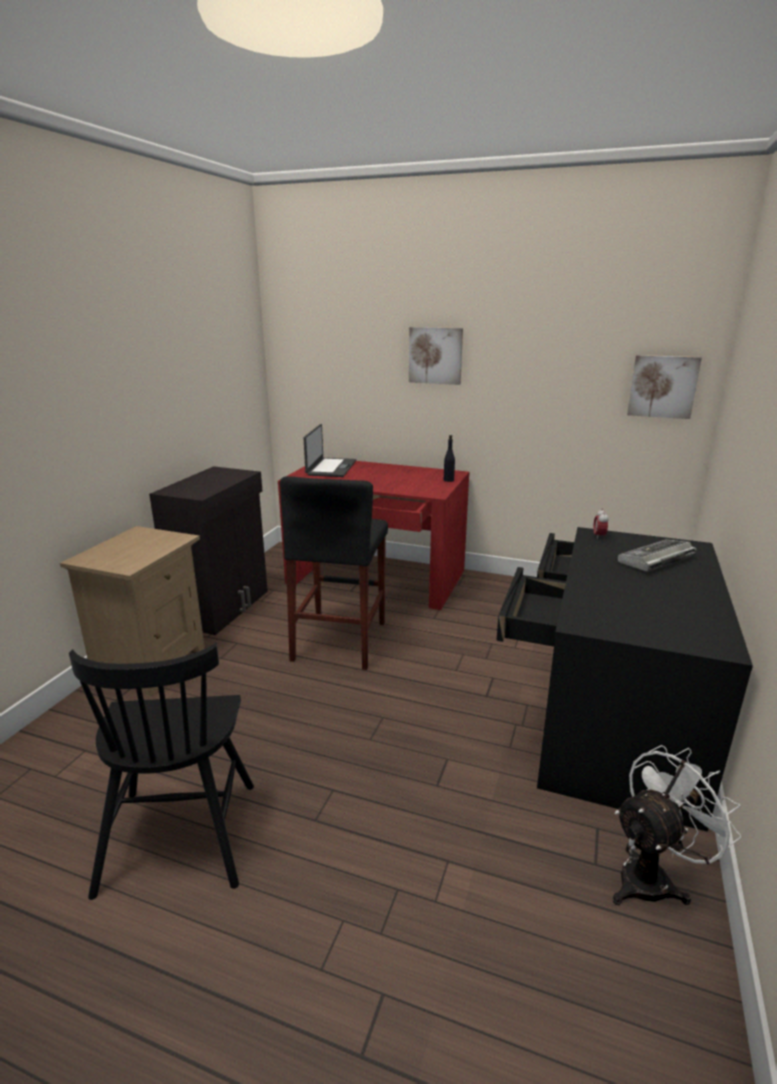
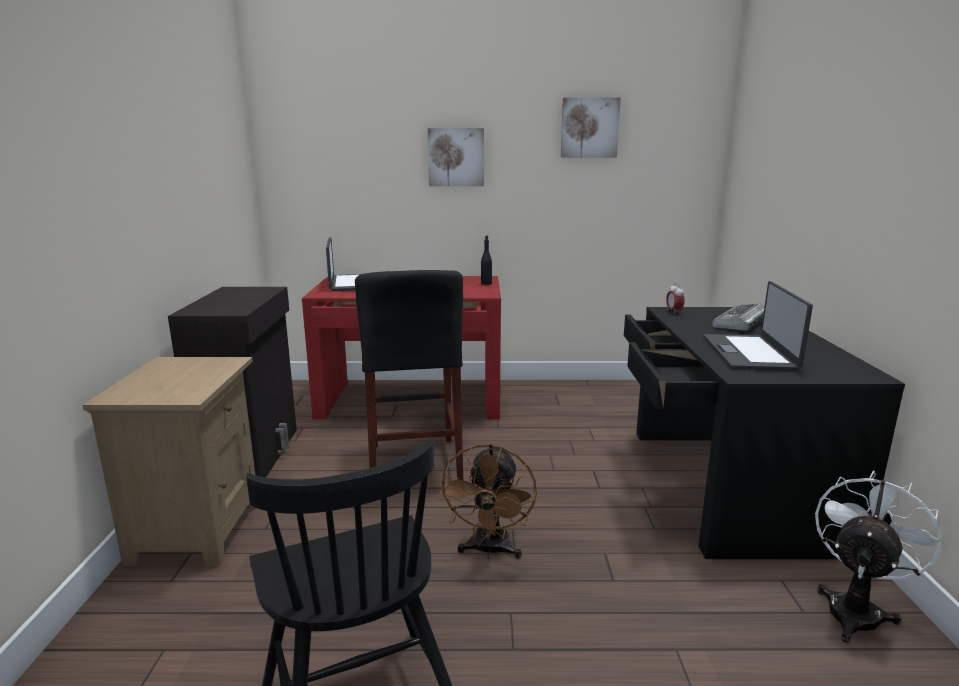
camera: 20 degrees left, 5 degrees down
picture [627,355,702,419] -> picture moved to [561,98,621,157]
none -> brown fan [438,444,537,559]
none -> laptop [704,281,813,371]

